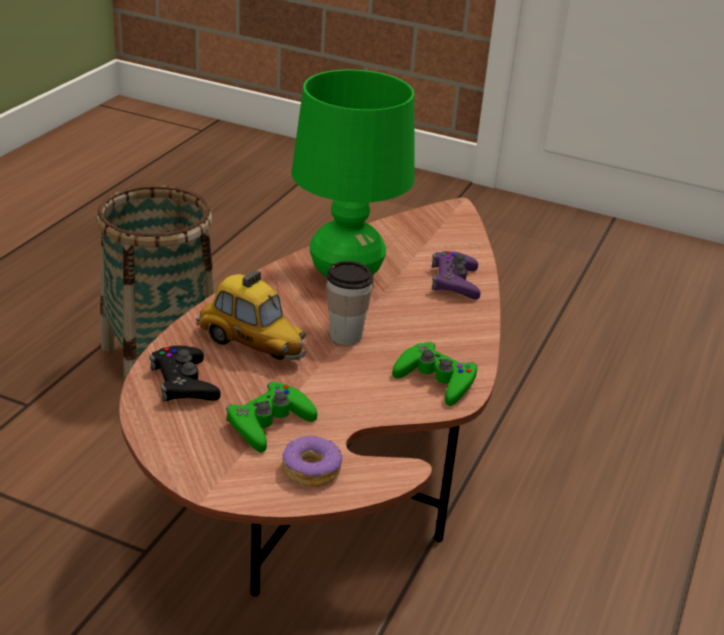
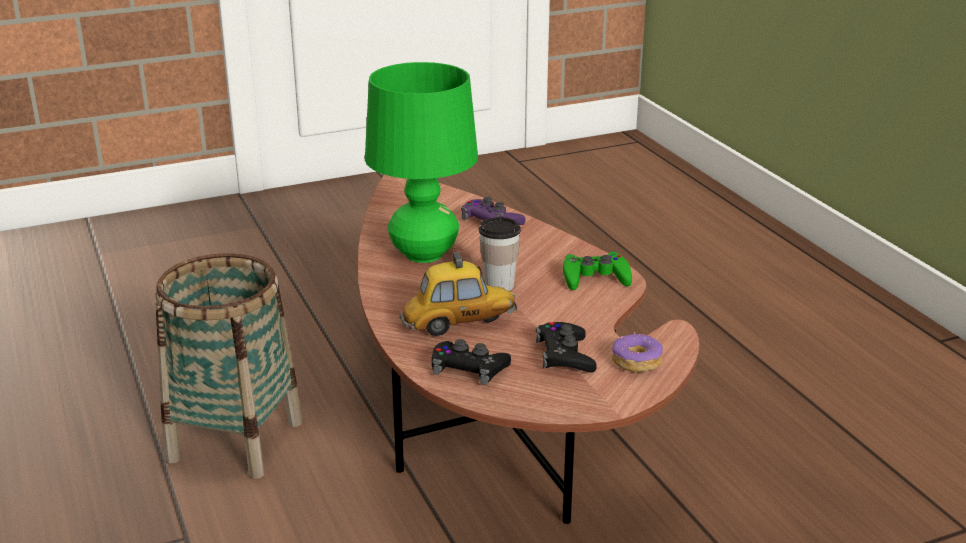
camera: 45 degrees left, 5 degrees down
green game controller [226,382,317,452] -> black game controller [536,322,597,372]

